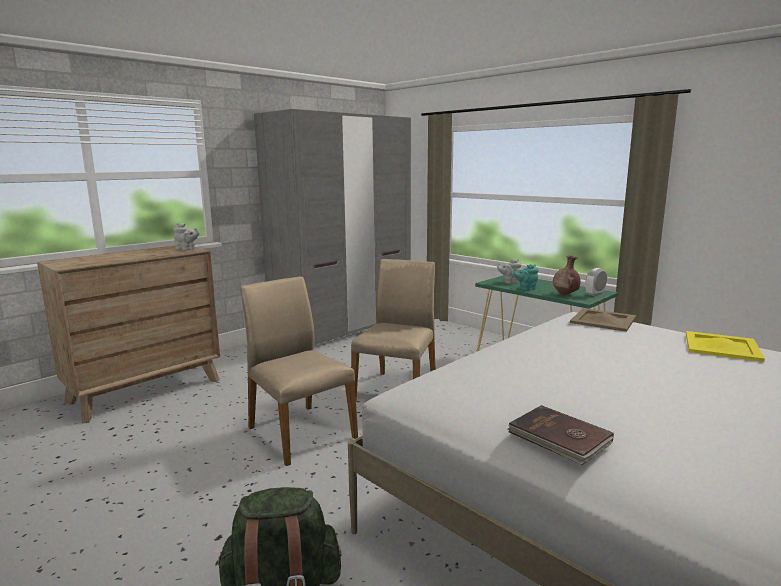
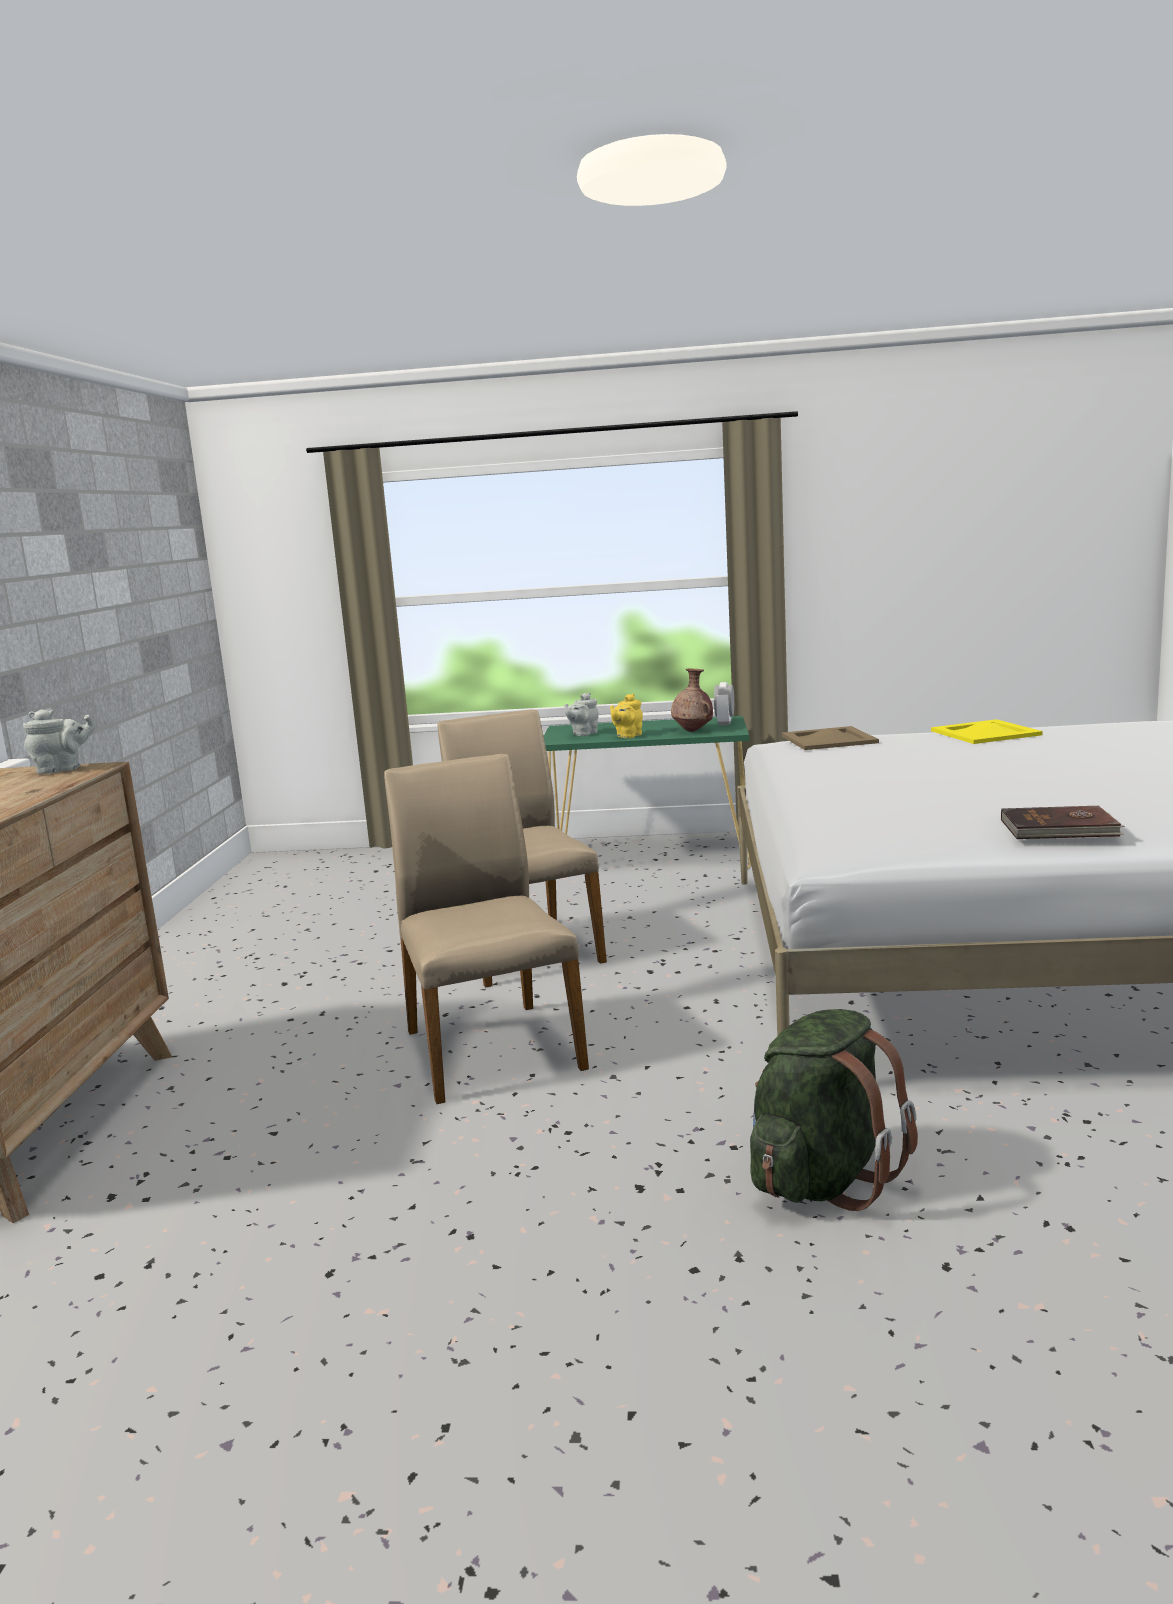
camera: 40 degrees left, 0 degrees up
beige chair [241,277,358,466] -> beige chair turned 60 degrees clockwise [384,754,589,1104]
grey wardrobe [254,109,411,345] -> none
turquoise teapot [513,264,539,290] -> yellow teapot [610,694,643,738]

